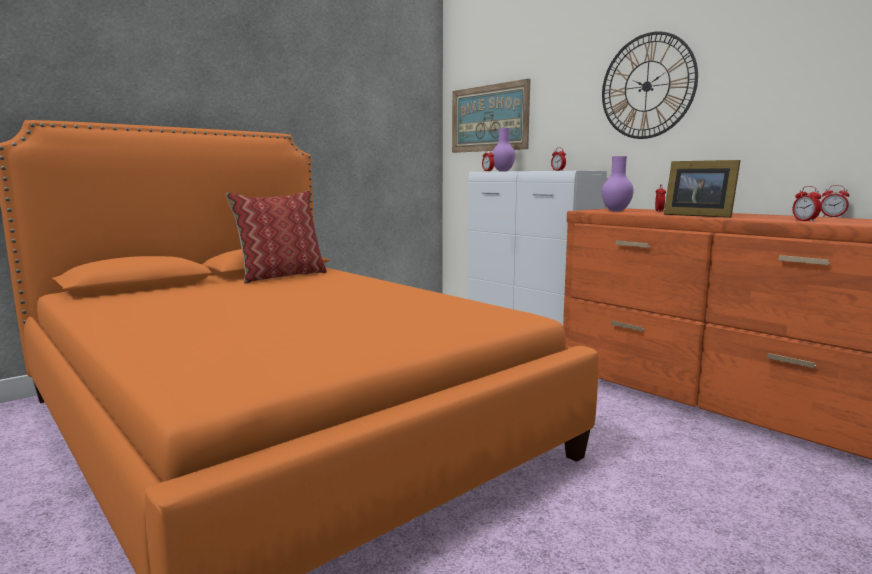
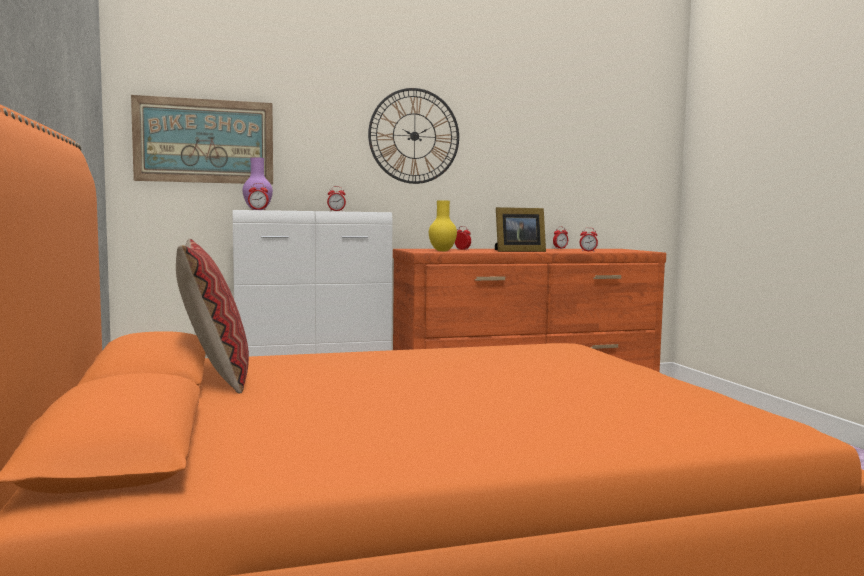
camera: 65 degrees left, 5 degrees down
purple vase [602,156,634,212] -> yellow vase [429,201,457,251]

